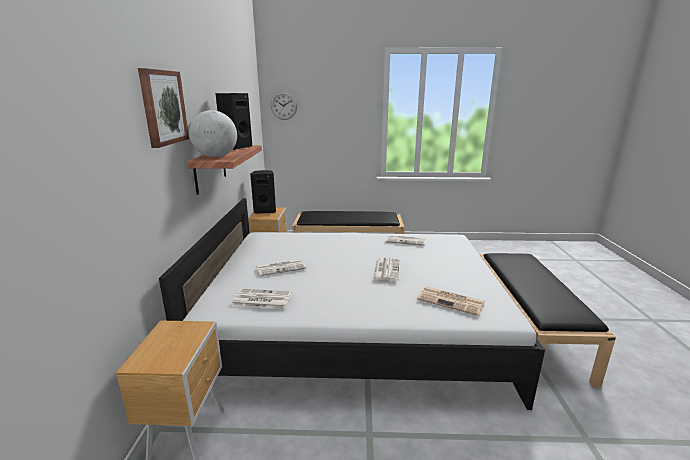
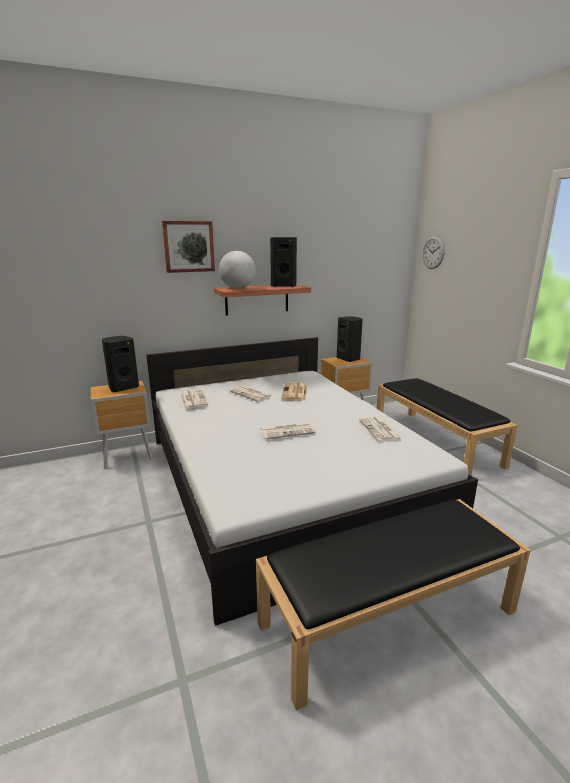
camera: 65 degrees right, 0 degrees up
newspaper [417,287,485,316] -> newspaper moved to [281,382,307,401]
none -> black speaker [102,336,139,392]

